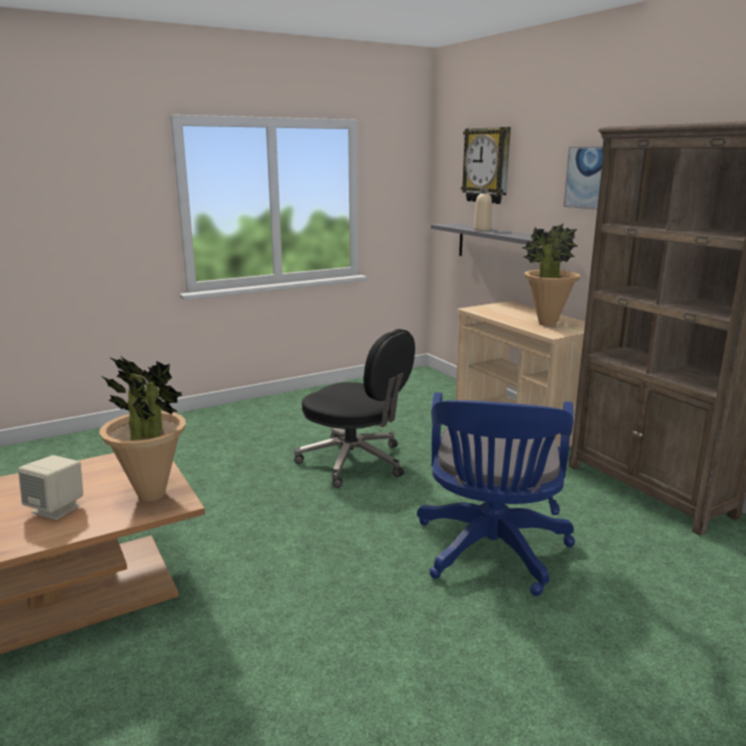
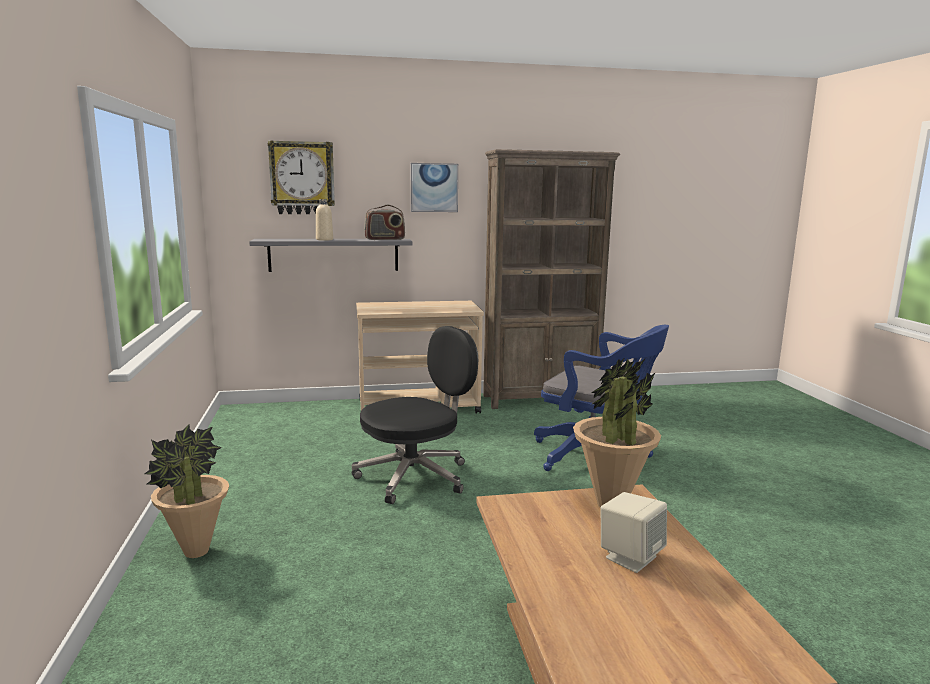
camera: 70 degrees left, 5 degrees down
potted plant [522,223,580,326] -> potted plant moved to [145,424,229,558]
none -> radio [364,204,405,240]

